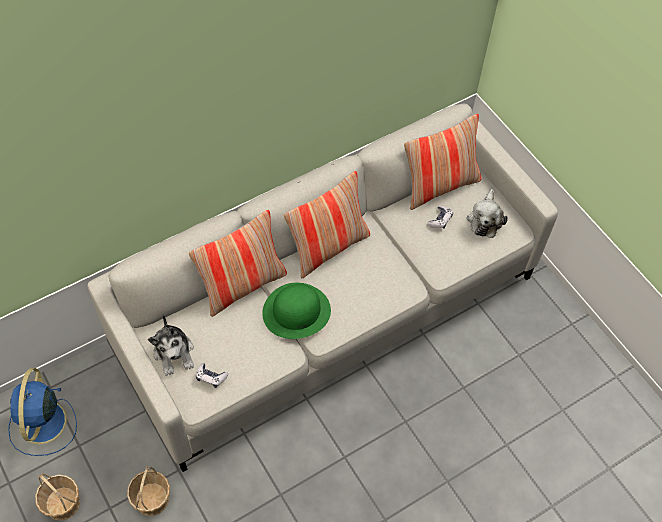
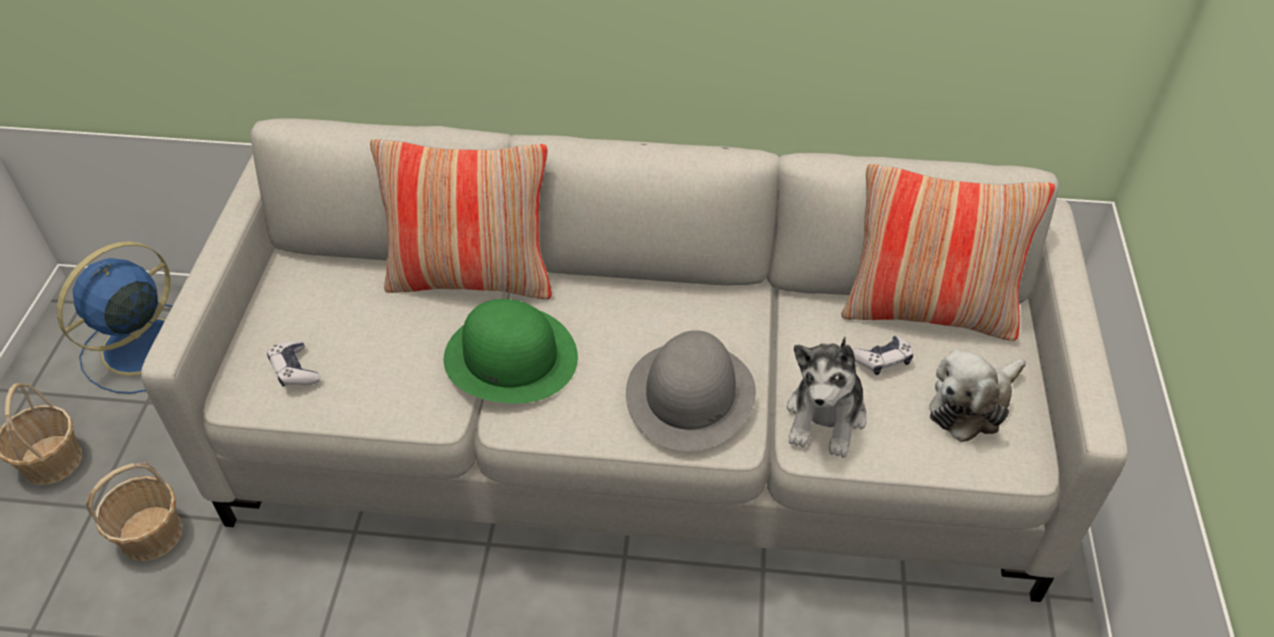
camera: 40 degrees right, 10 degrees down
plush toy [148,314,194,376] -> plush toy moved to [787,337,867,458]
pillow [284,171,370,278] -> none
none -> grey hat [626,330,756,451]

